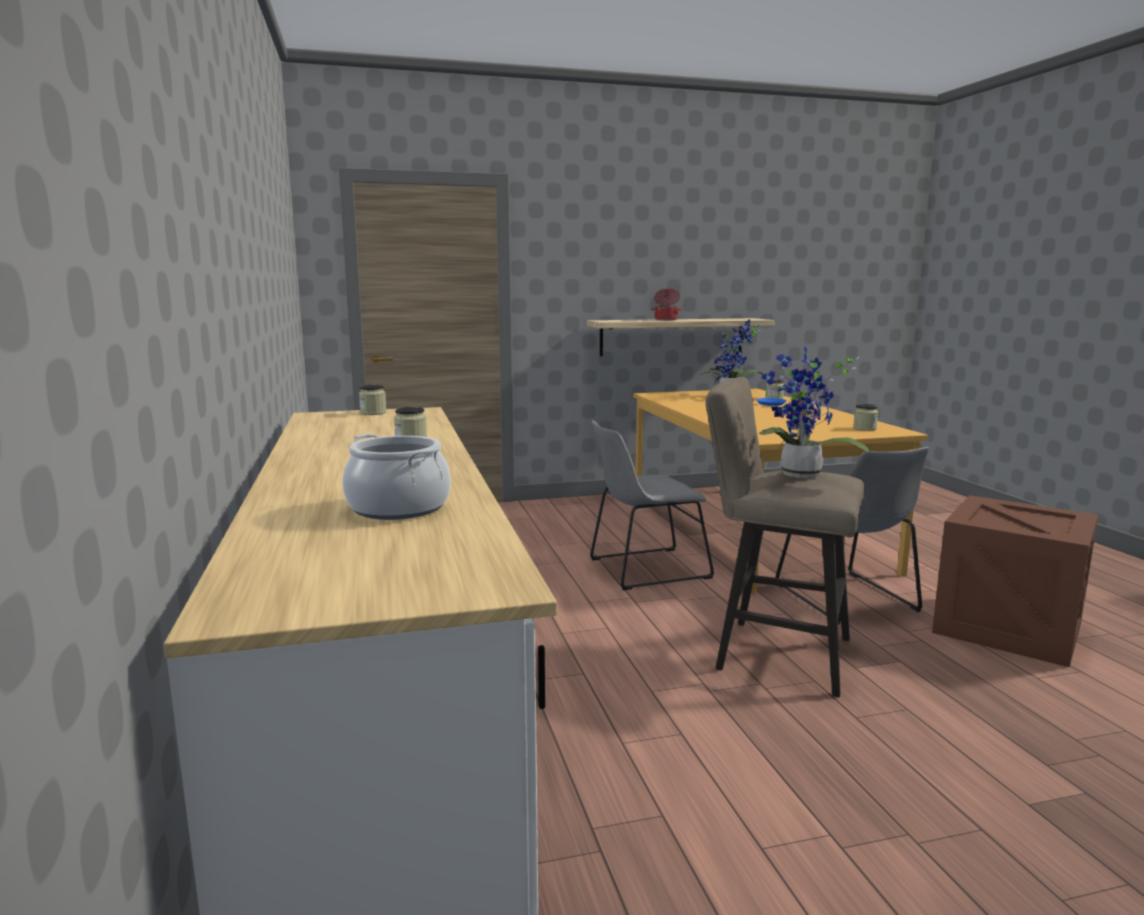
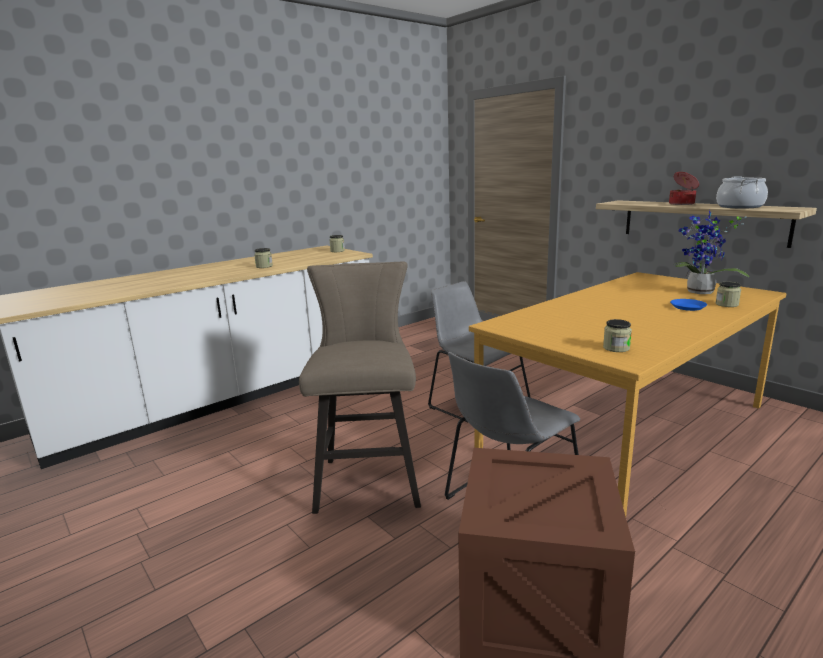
camera: 65 degrees right, 5 degrees up
cooking pot [342,434,450,520] -> cooking pot moved to [716,176,768,209]
potted plant [759,346,870,478] -> none

